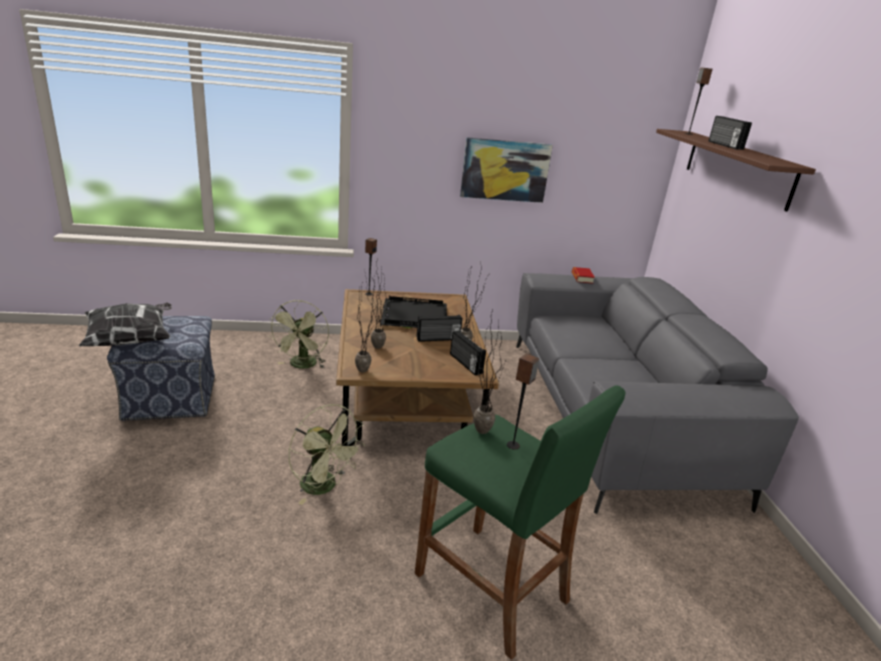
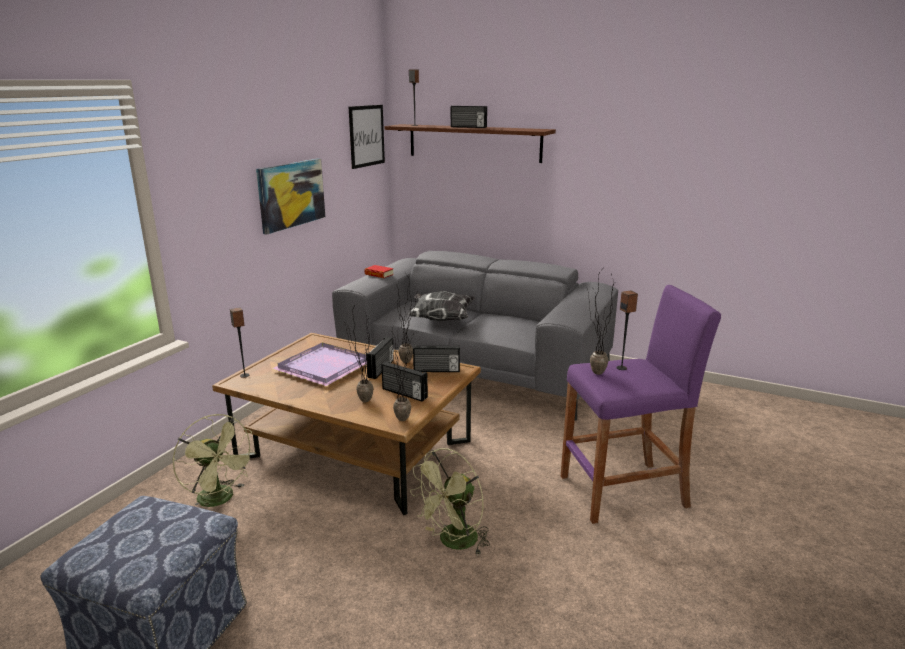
camera: 55 degrees left, 5 degrees down
pillow [79,303,172,346] -> pillow moved to [407,291,475,321]
green fan [289,404,365,505] -> green fan turned 150 degrees clockwise [410,448,490,554]
black tray [381,296,447,328] -> purple tray [272,342,367,386]
green stool [415,385,626,660] -> purple stool [561,285,721,524]
none -> picture [349,105,385,169]
none -> radio [381,361,428,401]

